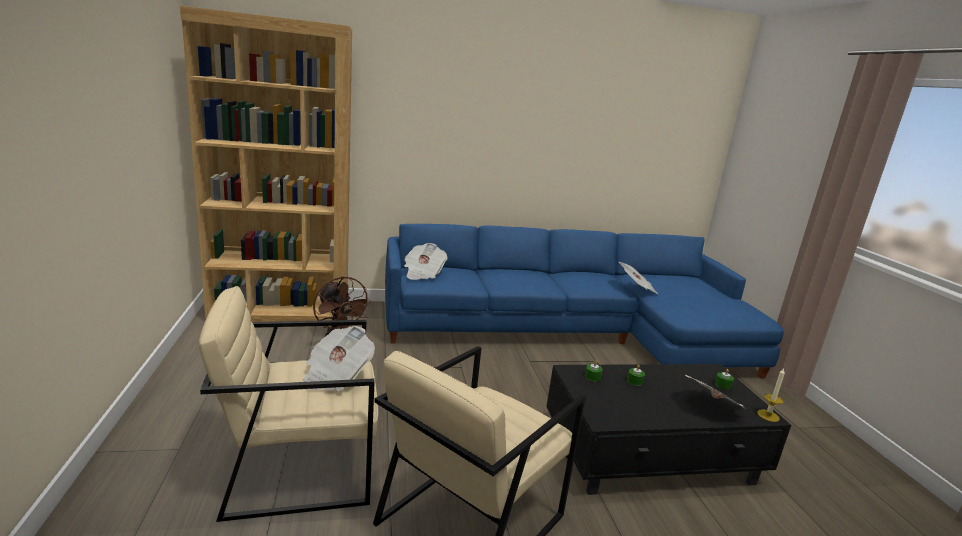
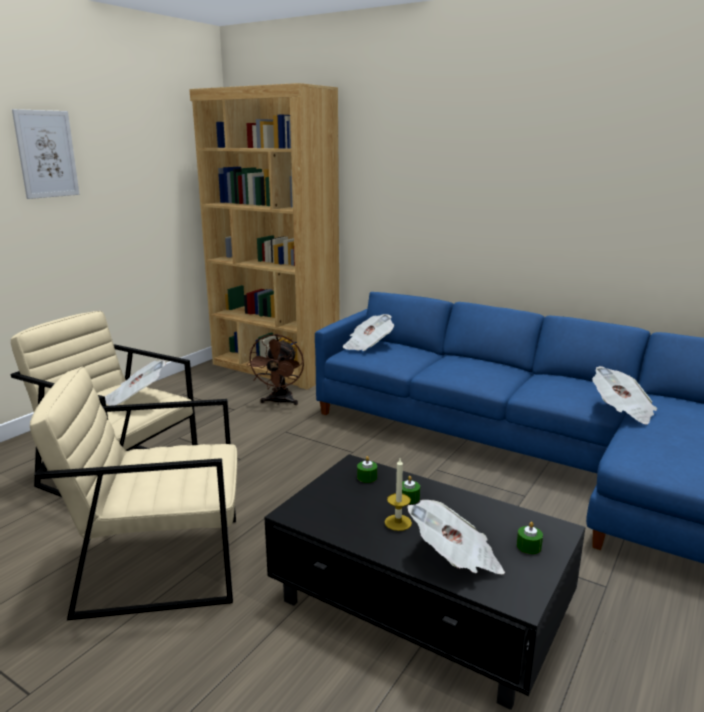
camera: 45 degrees right, 0 degrees up
candle [757,369,785,422] -> candle moved to [385,458,412,531]
none -> picture [12,109,80,199]

